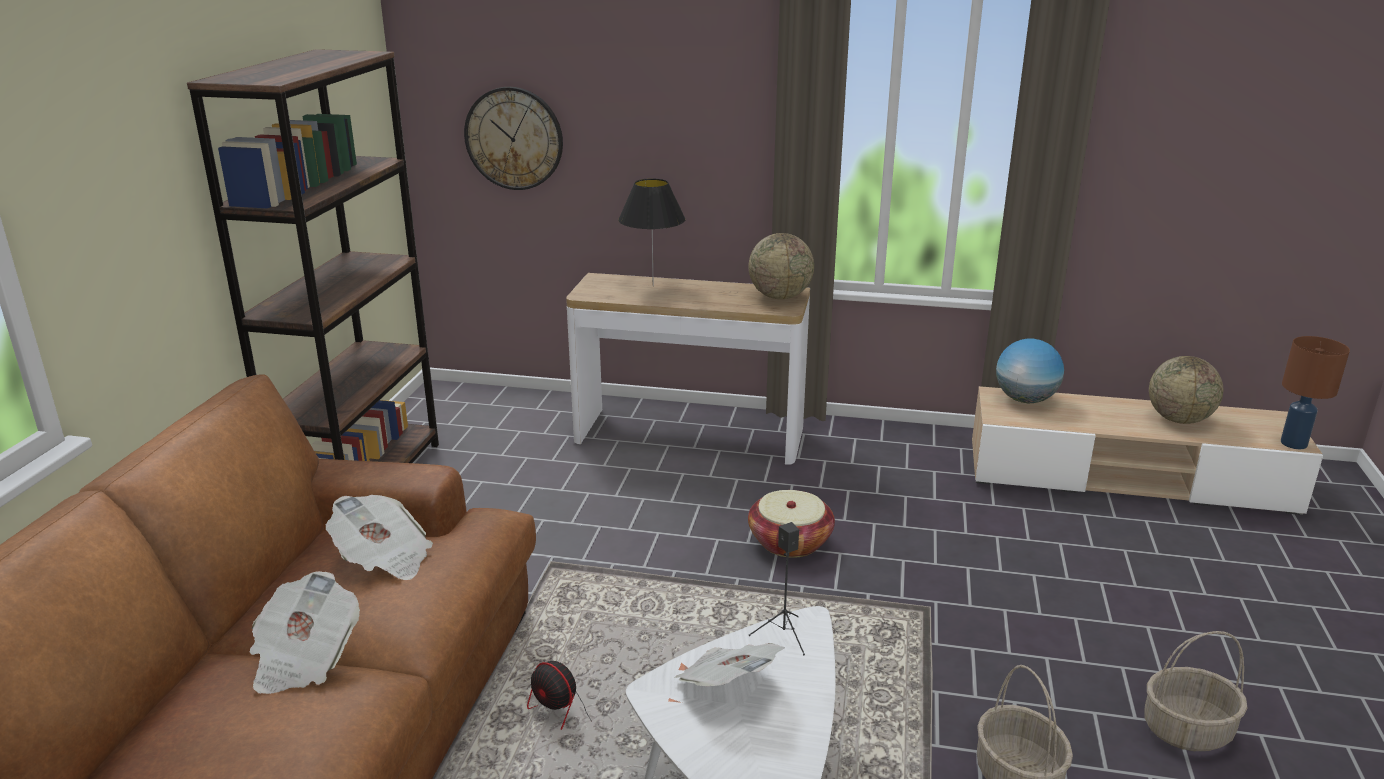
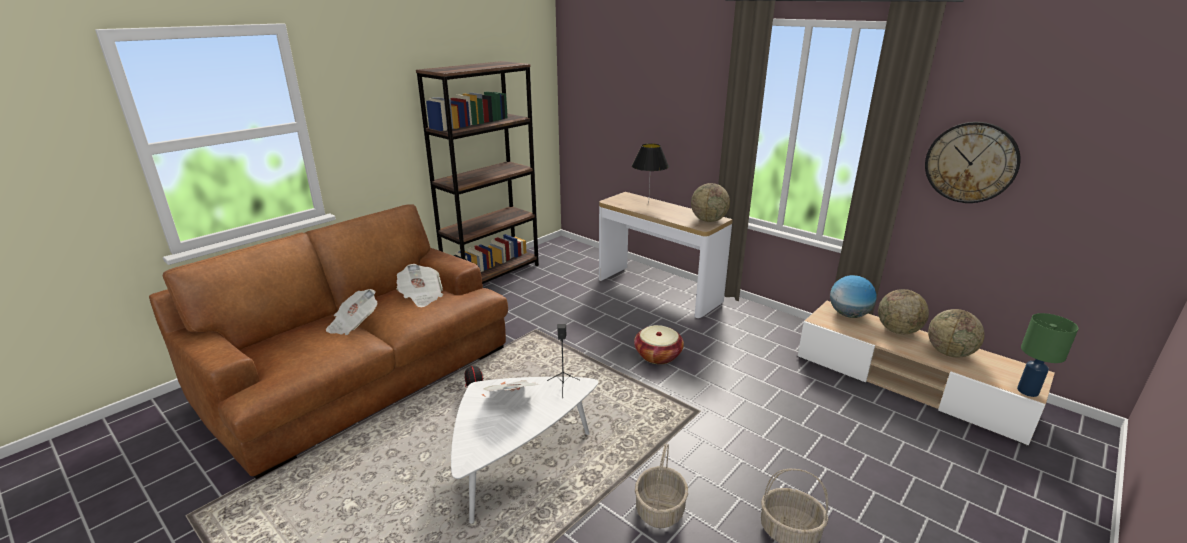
camera: 30 degrees right, 0 degrees up
wall clock [464,87,563,190] -> wall clock moved to [925,122,1021,203]
brown table lamp [1281,336,1350,449] -> green table lamp [1017,313,1079,397]
none -> globe [878,289,929,334]

